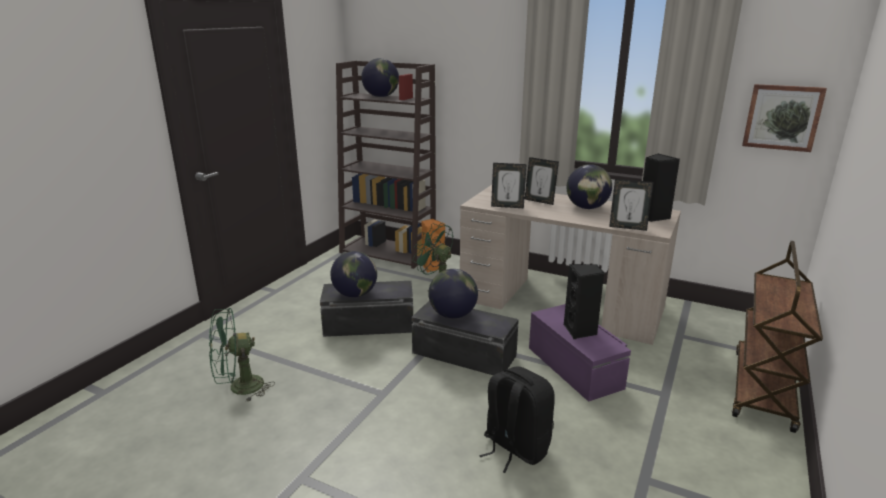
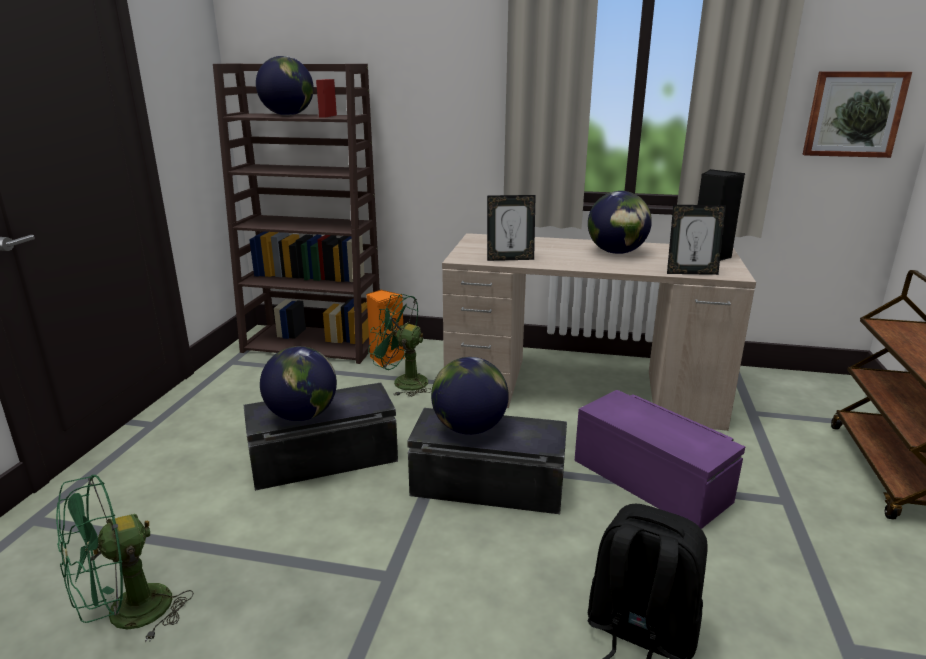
camera: 15 degrees left, 0 degrees up
picture frame [525,157,559,205] -> none
black speaker [564,264,604,339] -> none

